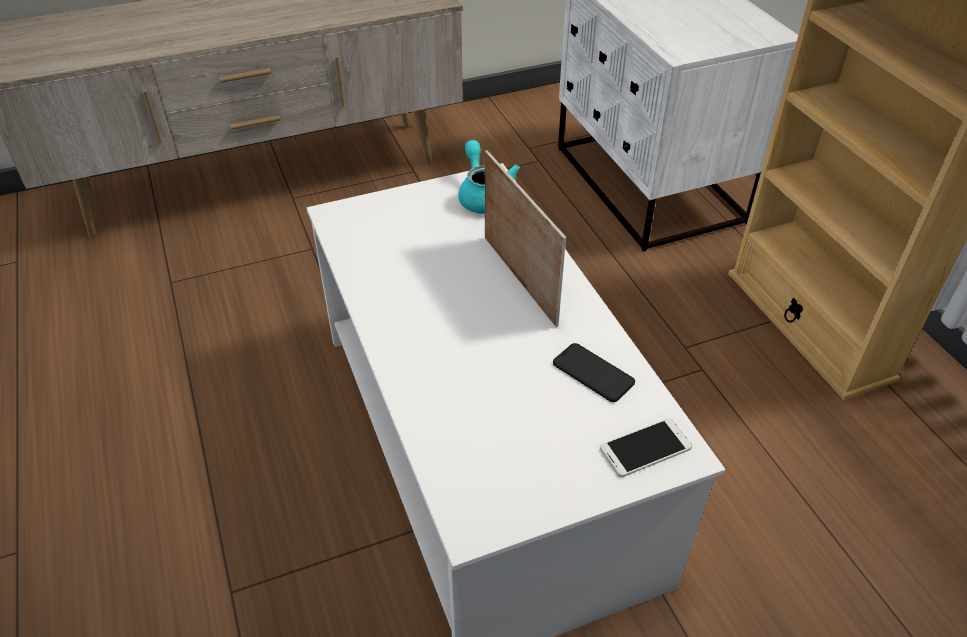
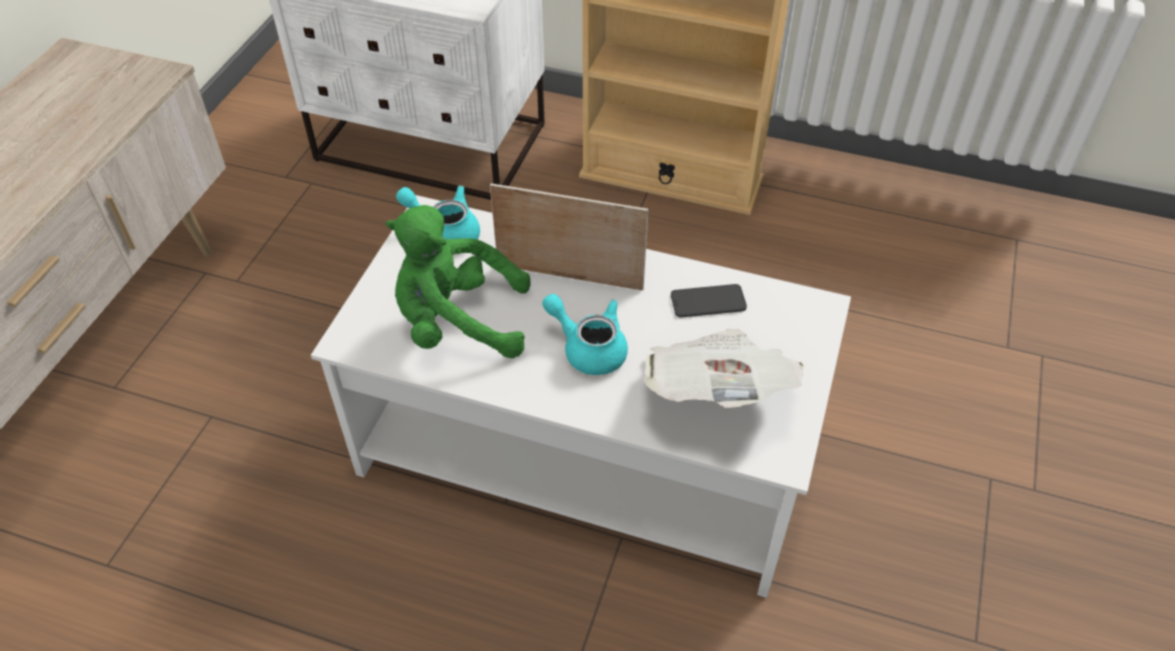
camera: 50 degrees left, 5 degrees up
phone [600,419,692,477] -> none
none -> green plush toy [386,205,531,359]
none -> turquoise teapot [542,294,628,375]
none -> newspaper [644,329,804,408]

